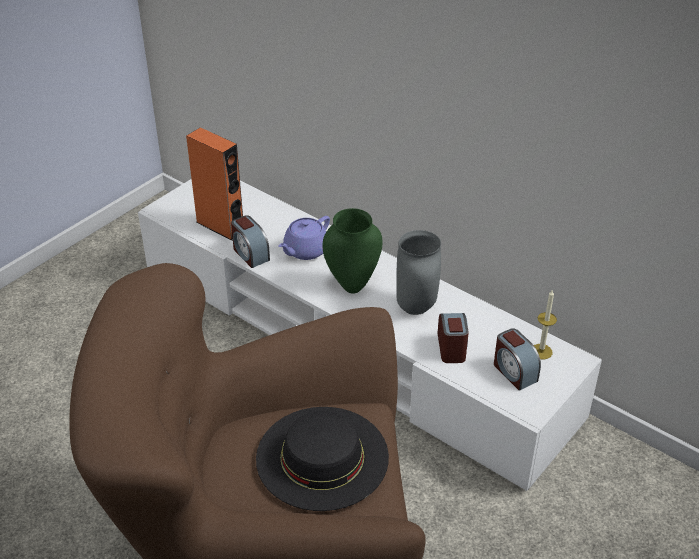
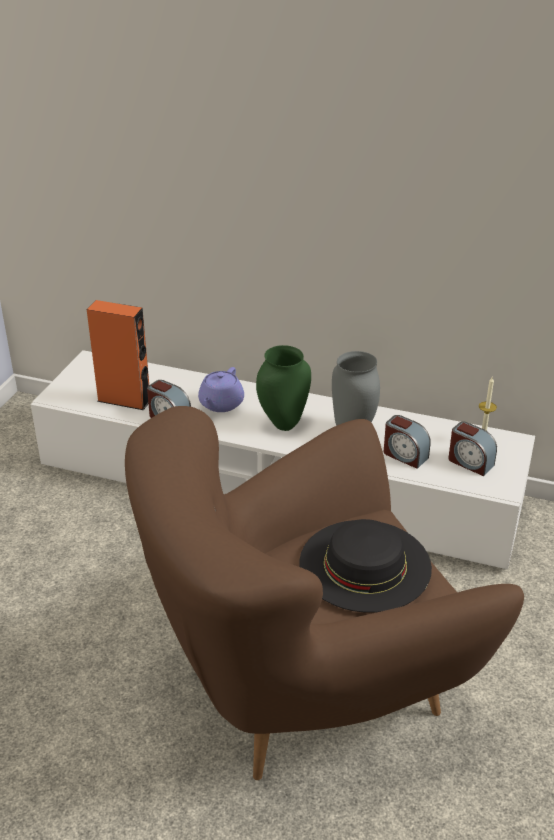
camera: 20 degrees left, 5 degrees down
alarm clock [438,313,469,363] -> alarm clock turned 150 degrees clockwise [384,415,431,469]

